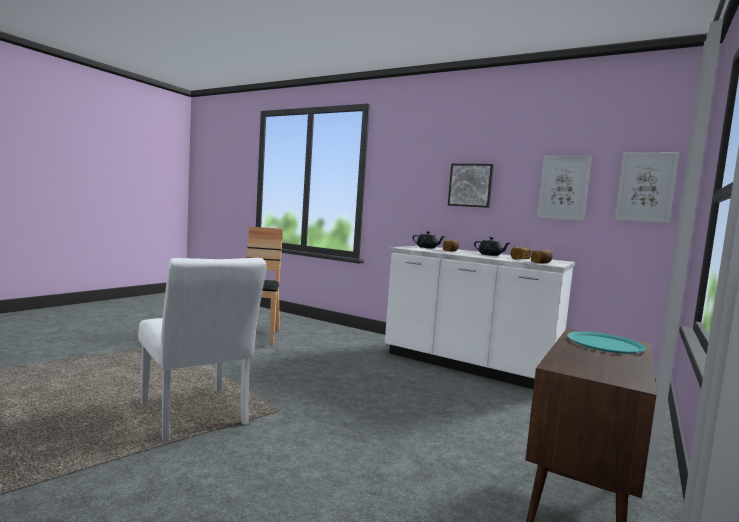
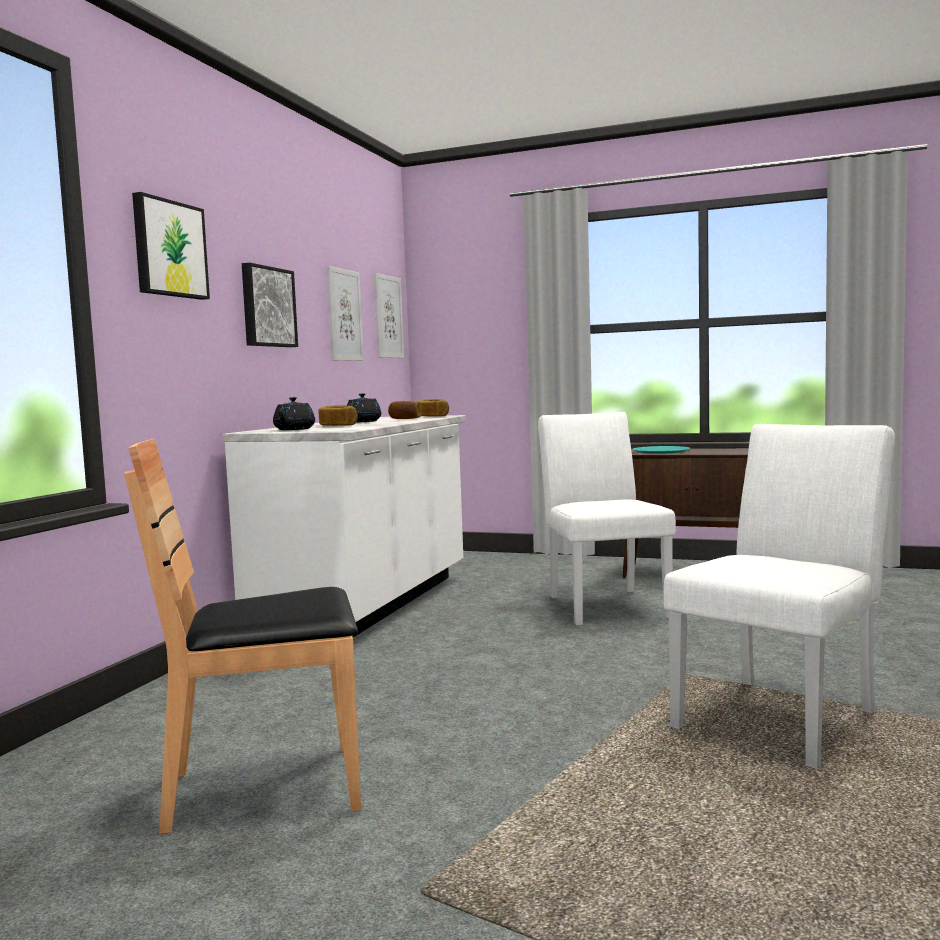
camera: 100 degrees left, 0 degrees up
none -> picture [132,192,210,300]
none -> white chair [538,412,676,626]

